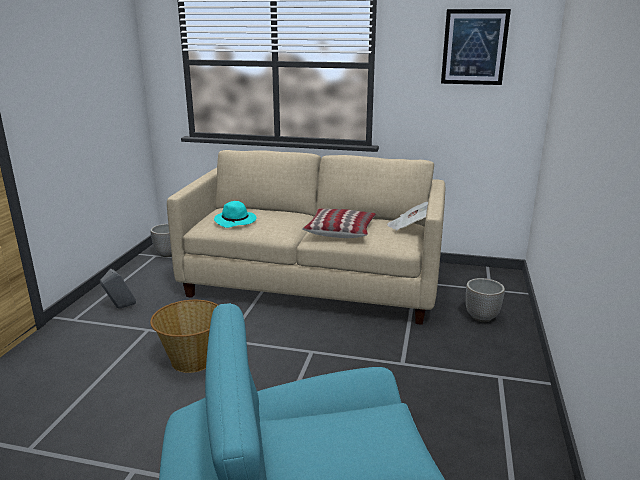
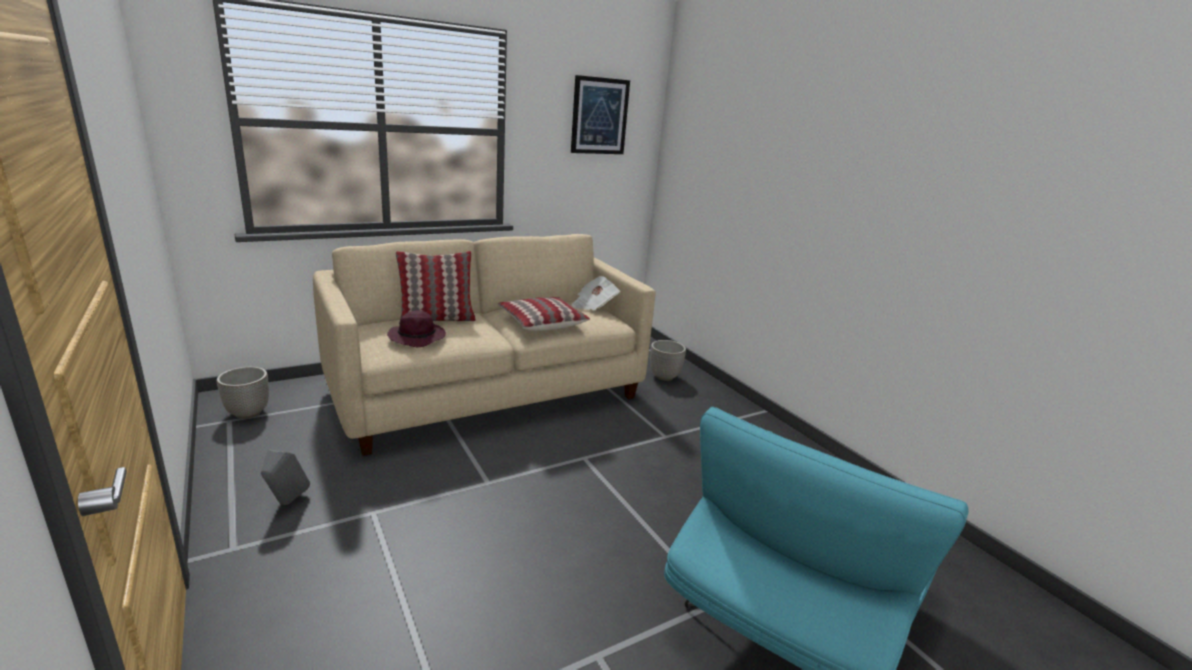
camera: 45 degrees left, 0 degrees up
basket [150,300,218,373] -> none
turquoise hat [214,201,256,228] -> purple hat [387,310,446,347]
none -> pillow [396,251,476,325]

